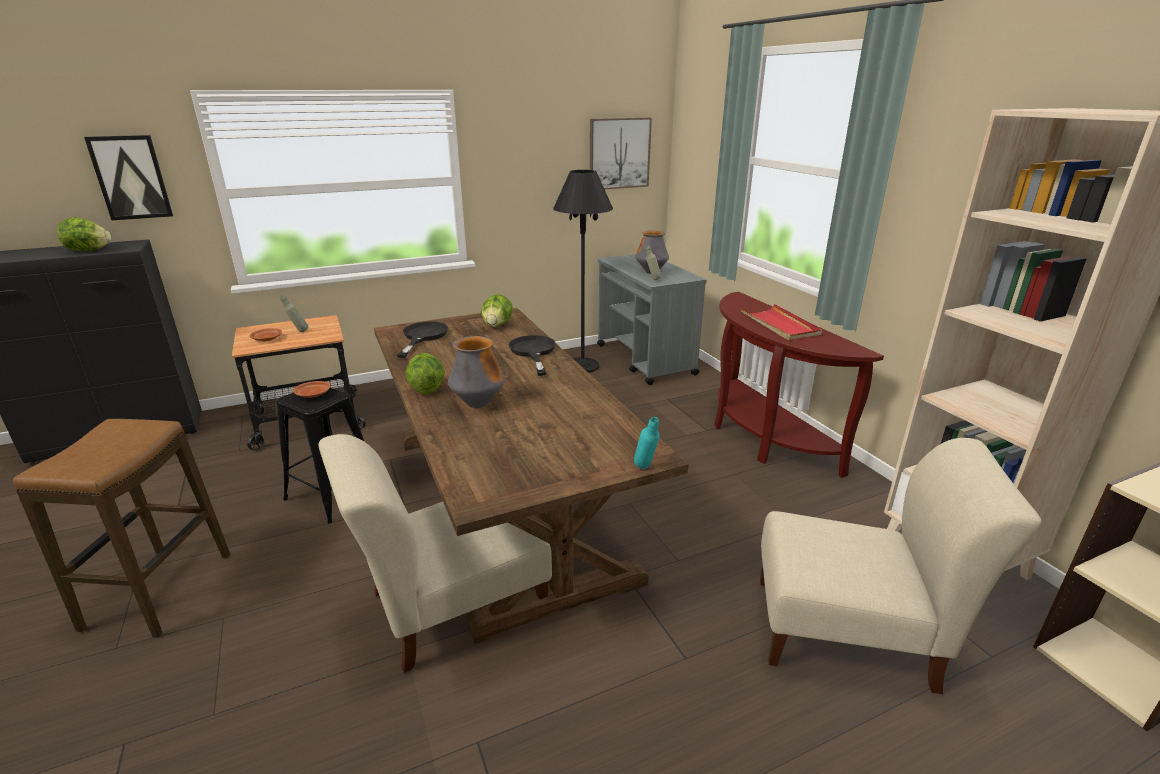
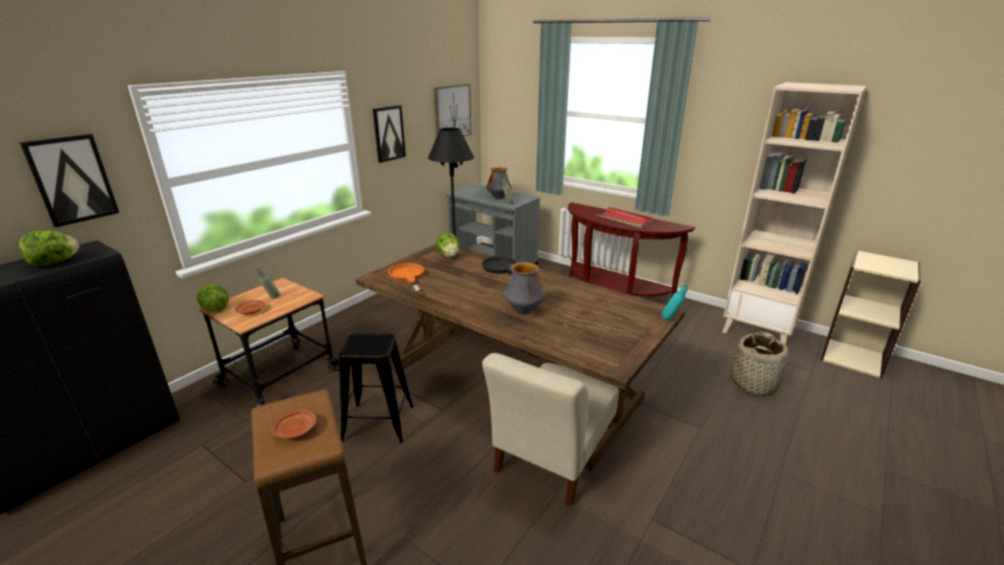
camera: 30 degrees left, 0 degrees up
brown plate [293,381,331,398] -> brown plate moved to [271,410,316,439]
black frying pan [397,321,448,358] -> orange frying pan [388,263,424,296]
lettuce [405,353,444,394] -> lettuce moved to [197,284,229,313]
beige chair [760,438,1041,694] -> basket [731,331,788,397]
none -> picture [373,105,406,163]

